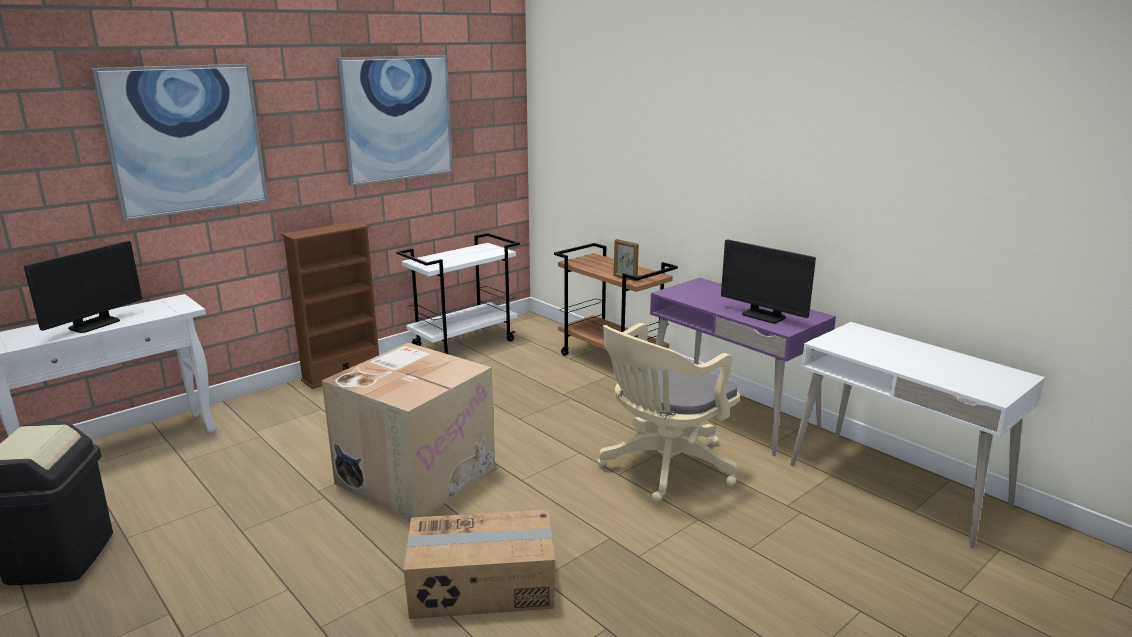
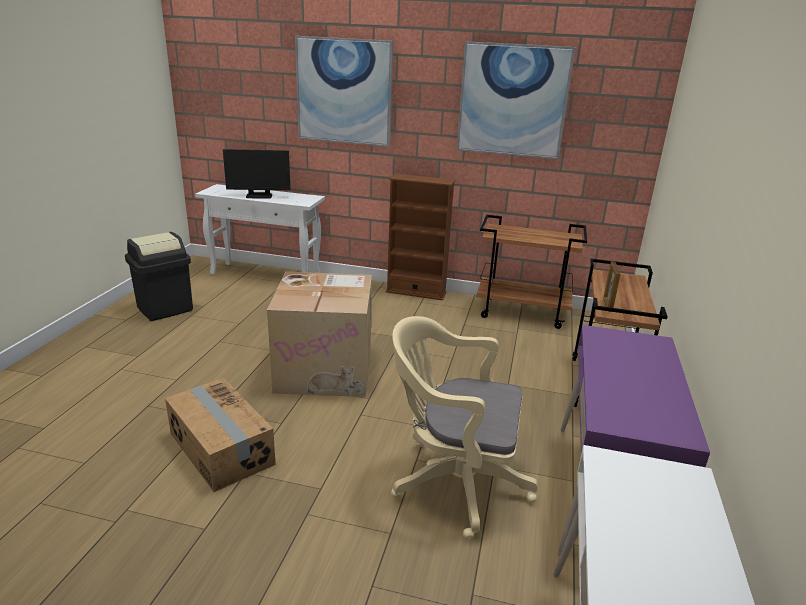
camera: 55 degrees right, 5 degrees up
white cart [396,233,520,354] -> brown cart [476,215,587,329]
monitor [721,239,816,323] -> none

